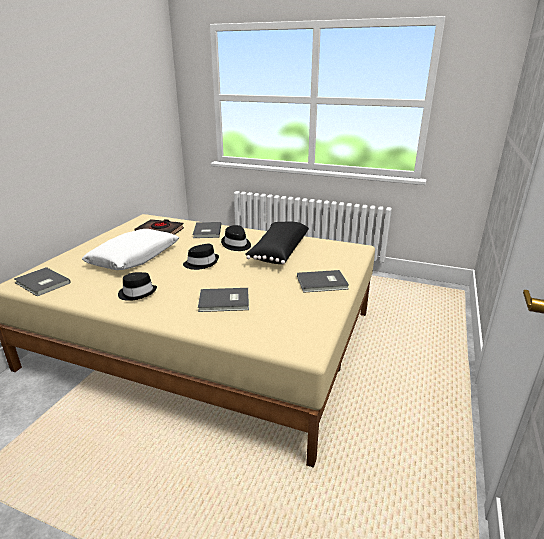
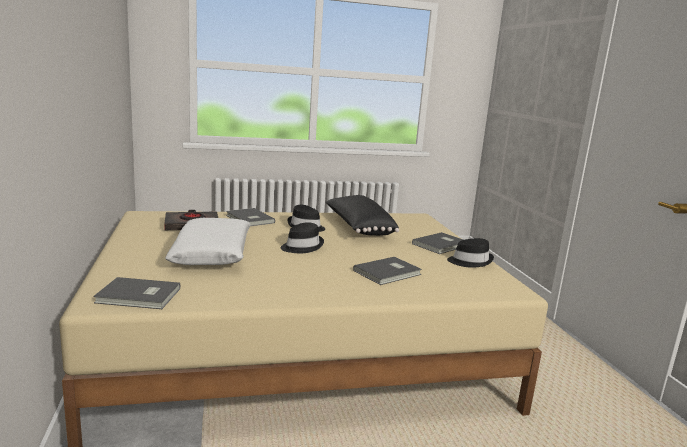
camera: 35 degrees left, 10 degrees down
black hat [118,272,157,301] -> black hat moved to [447,238,494,268]

